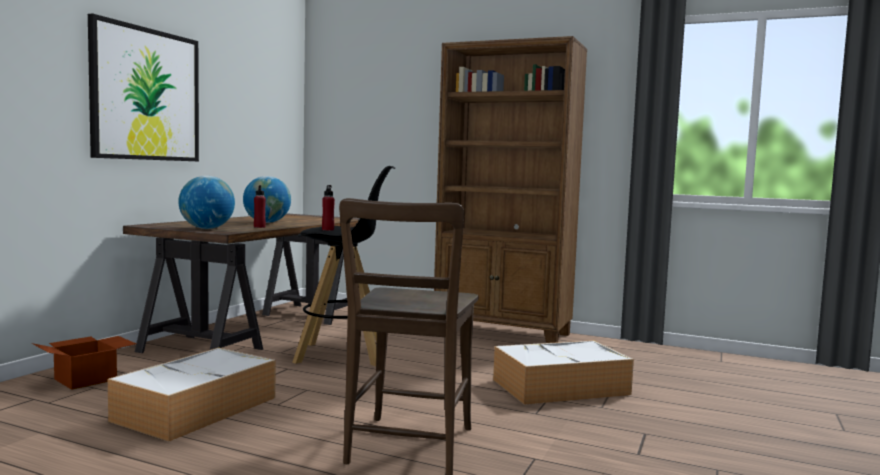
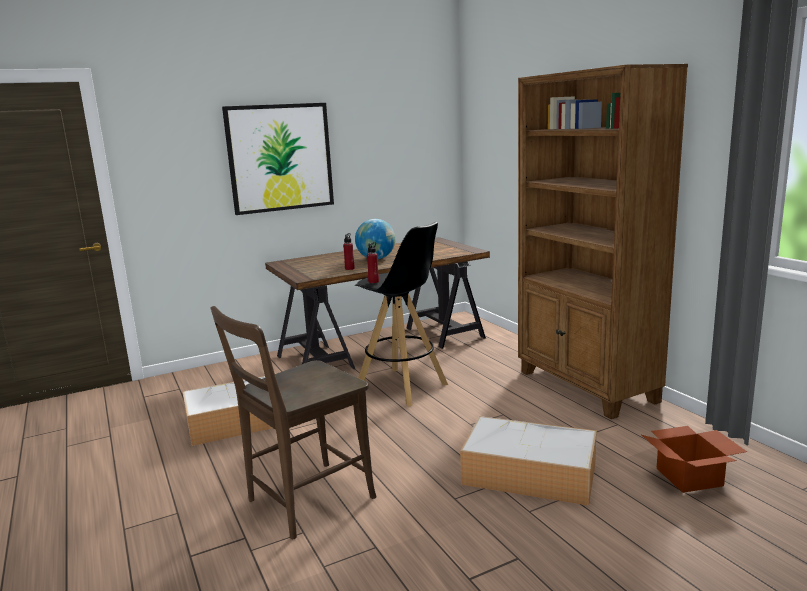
camera: 40 degrees right, 10 degrees up
cardboard box [32,336,136,390] -> cardboard box moved to [642,426,747,493]
globe [178,176,235,229] -> none

